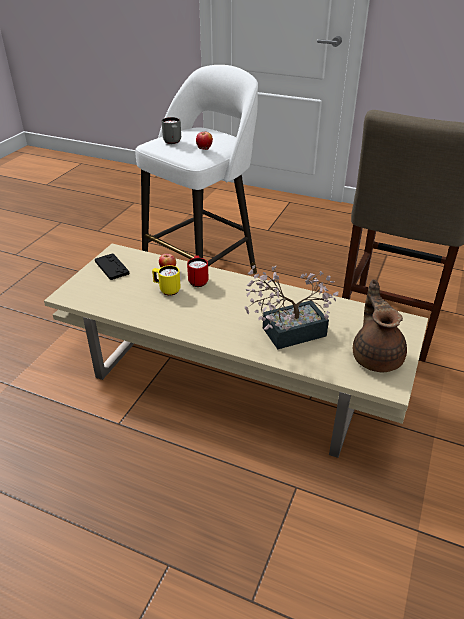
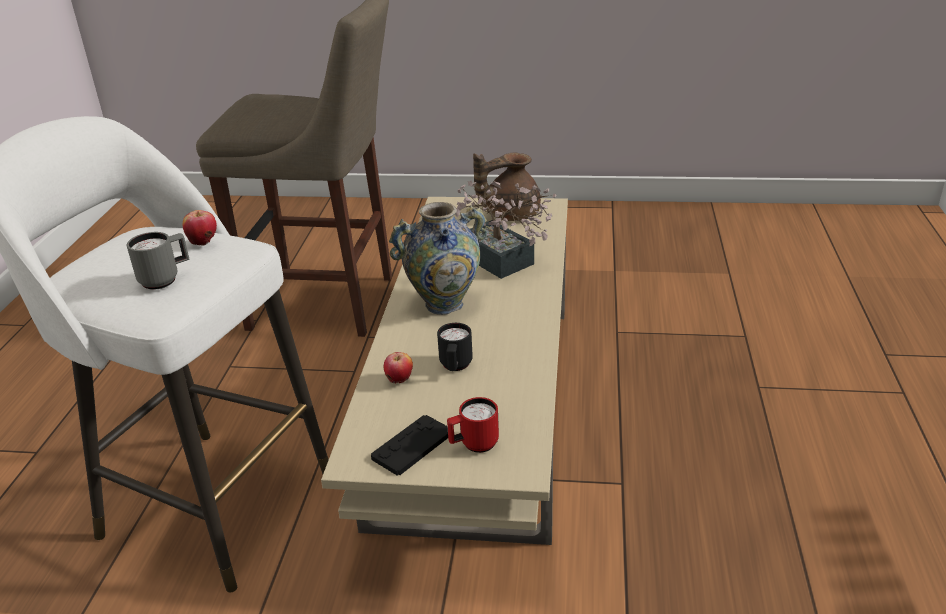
camera: 105 degrees left, 5 degrees down
yellow mug [152,265,181,296] -> black mug [437,323,473,371]
red mug [187,256,208,287] -> red mug moved to [447,397,499,453]
none -> vase [389,202,487,315]

